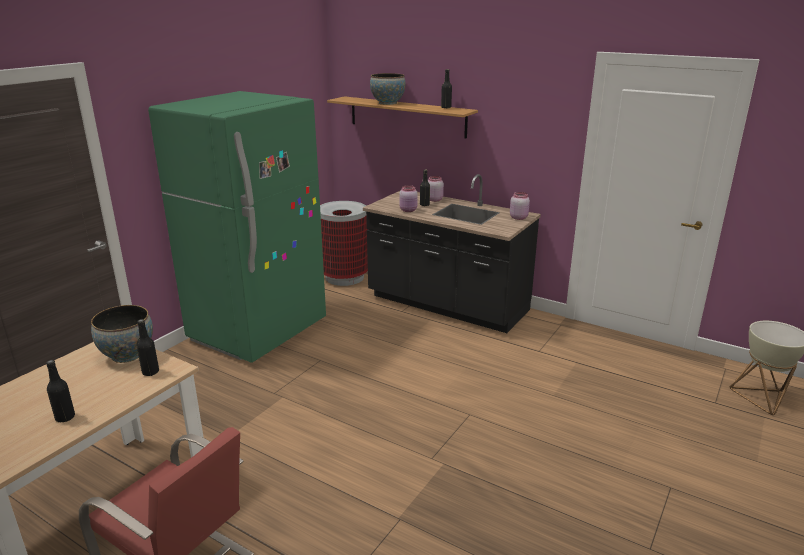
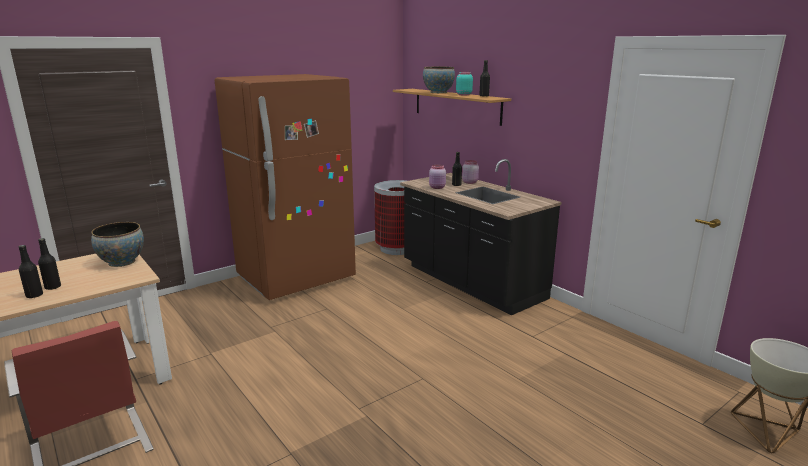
camera: 20 degrees right, 5 degrees down
black bottle [136,319,159,376] -> black bottle moved to [38,238,61,290]
green fridge [148,91,326,363] -> brown fridge [215,74,356,300]
pink jar [510,192,530,220] -> none
none -> turquoise jar [456,72,473,95]

